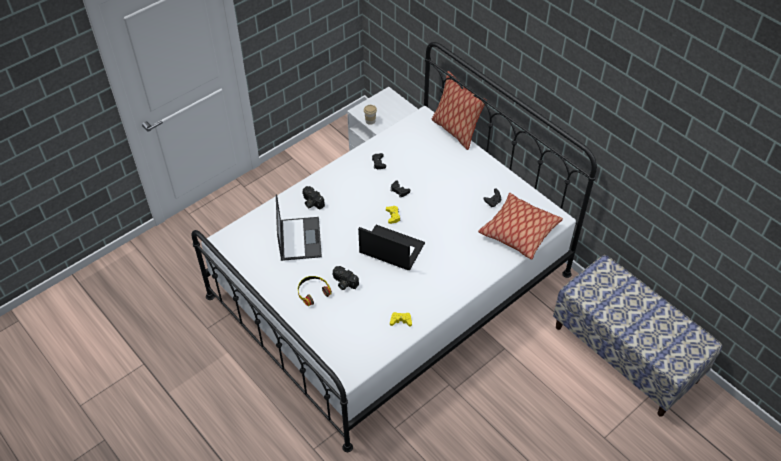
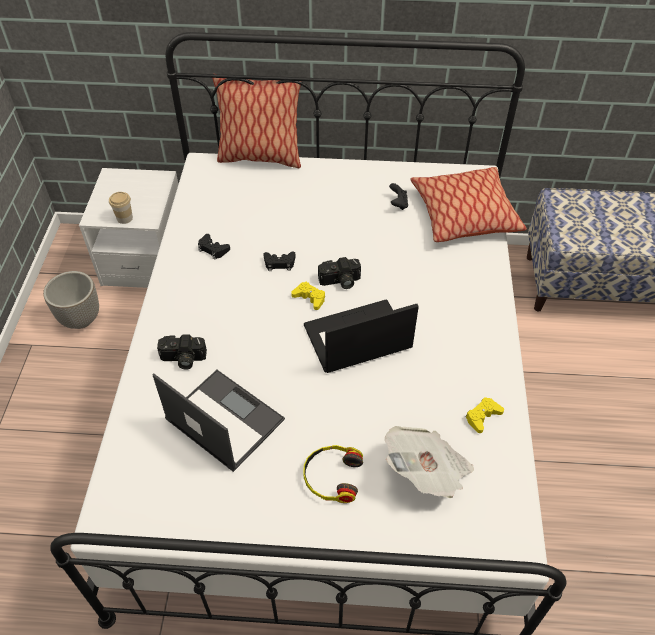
camera: 45 degrees left, 0 degrees up
camera [332,266,359,290] -> camera moved to [318,257,361,289]
none -> planter [43,271,99,329]
none -> newspaper [384,426,474,499]

